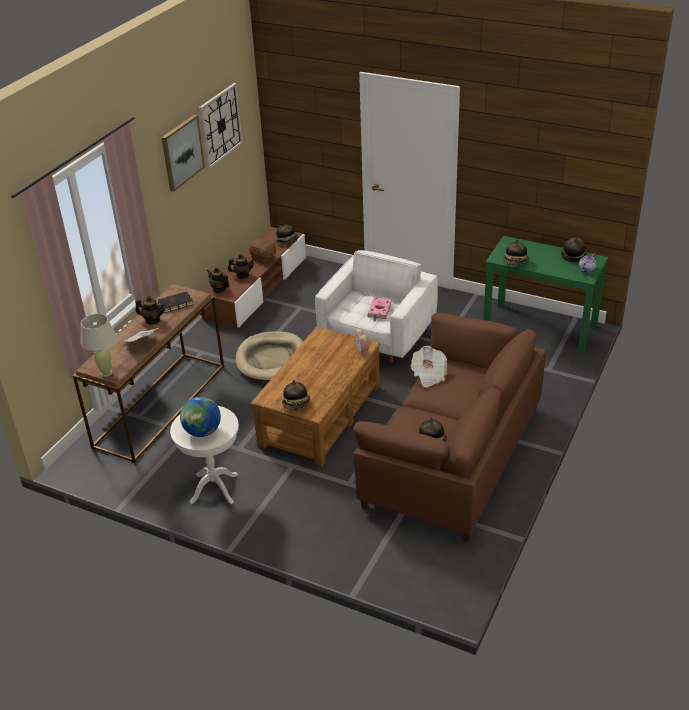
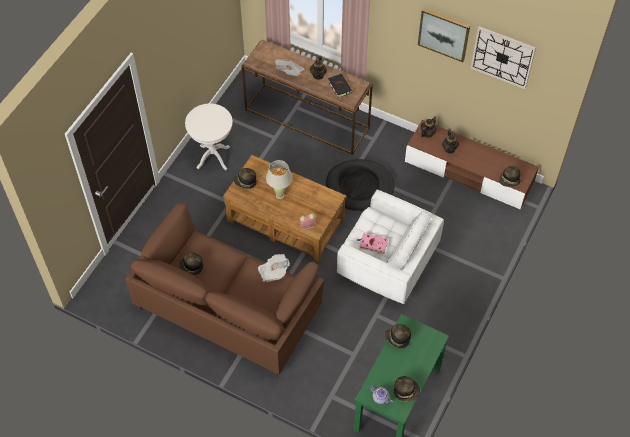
camera: 90 degrees right, 20 degrees up
beige table lamp [80,314,117,377] -> beige table lamp moved to [266,160,293,199]
globe [180,397,221,437] -> none
beige dog bed [235,331,303,382] -> black dog bed [326,159,394,211]
brown plush toy [249,239,276,264] -> none

